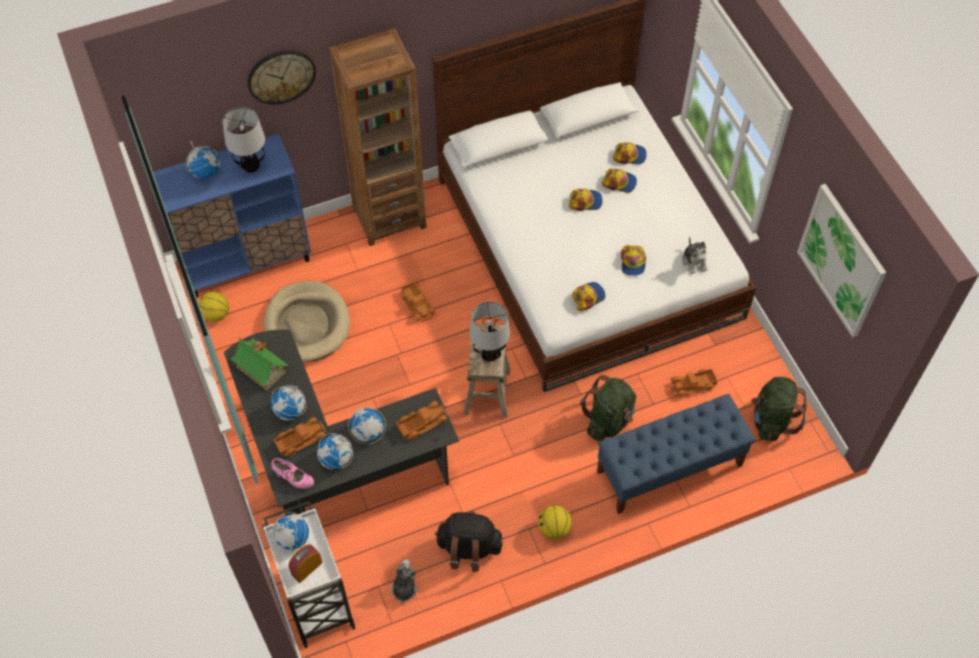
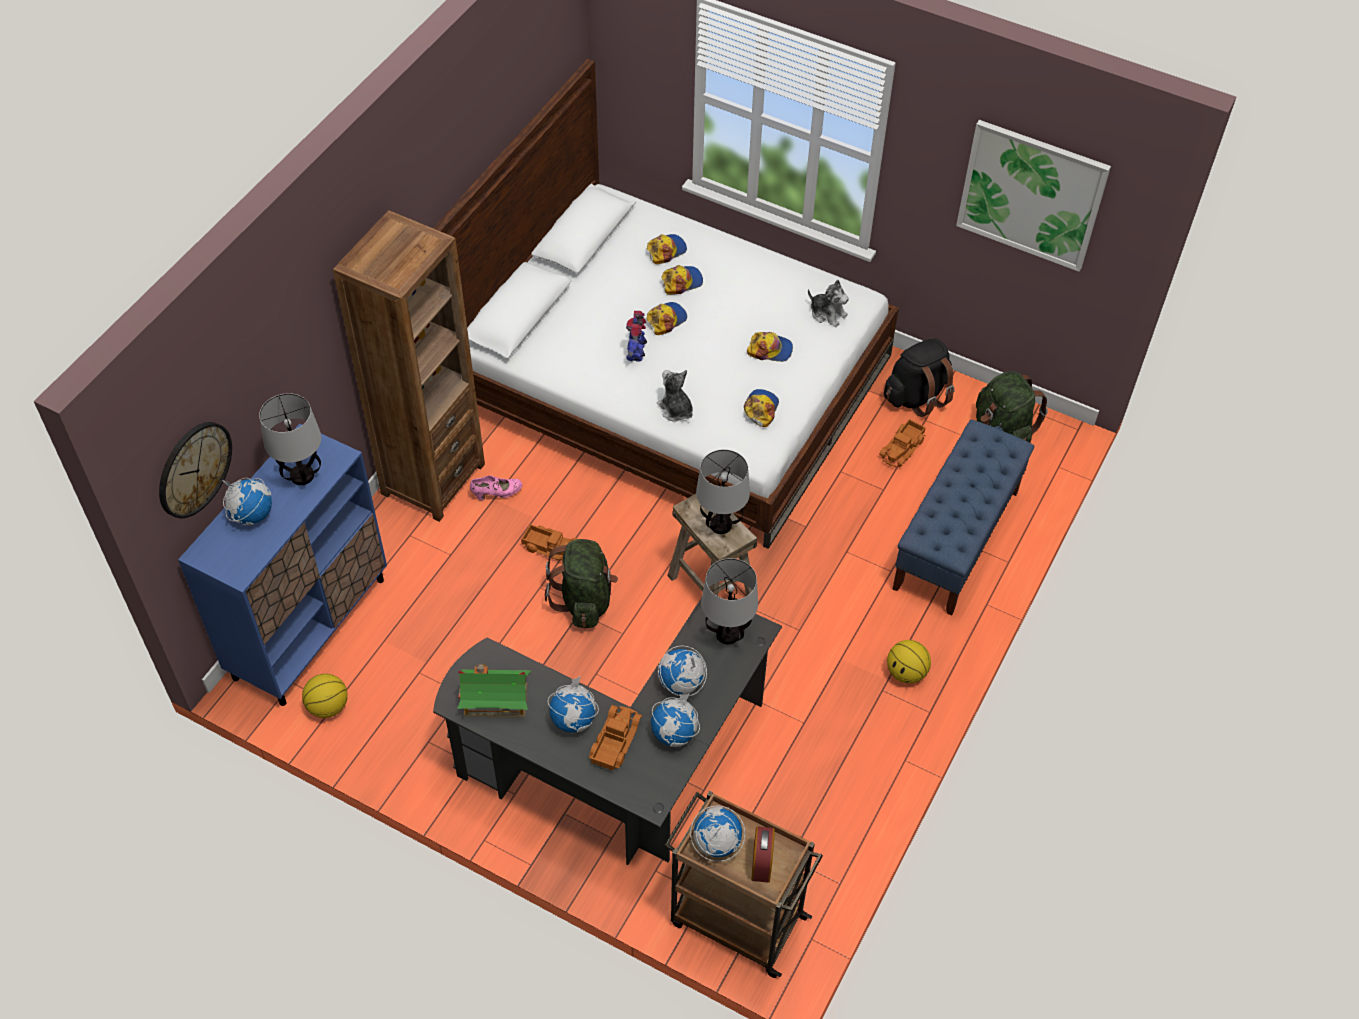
camera: 40 degrees left, 5 degrees down
wall clock [248,50,316,104] -> wall clock moved to [159,422,232,518]
white cart [262,501,355,648] -> brown cart [664,790,823,978]
beige dog bed [264,281,350,362] -> none
pink shoe [271,458,314,488] -> pink shoe moved to [470,475,522,500]
plush toy [391,559,418,604] -> plush toy moved to [657,370,693,422]
toy truck [396,401,448,440] -> table lamp [701,558,758,644]
black backpack [435,511,503,572] -> black backpack moved to [884,339,955,417]
green backpack [580,375,636,442] -> green backpack moved to [545,539,618,628]
cap [621,245,646,276] -> cap turned 45 degrees counterclockwise [747,332,793,362]
none -> toy robot [626,311,647,362]

